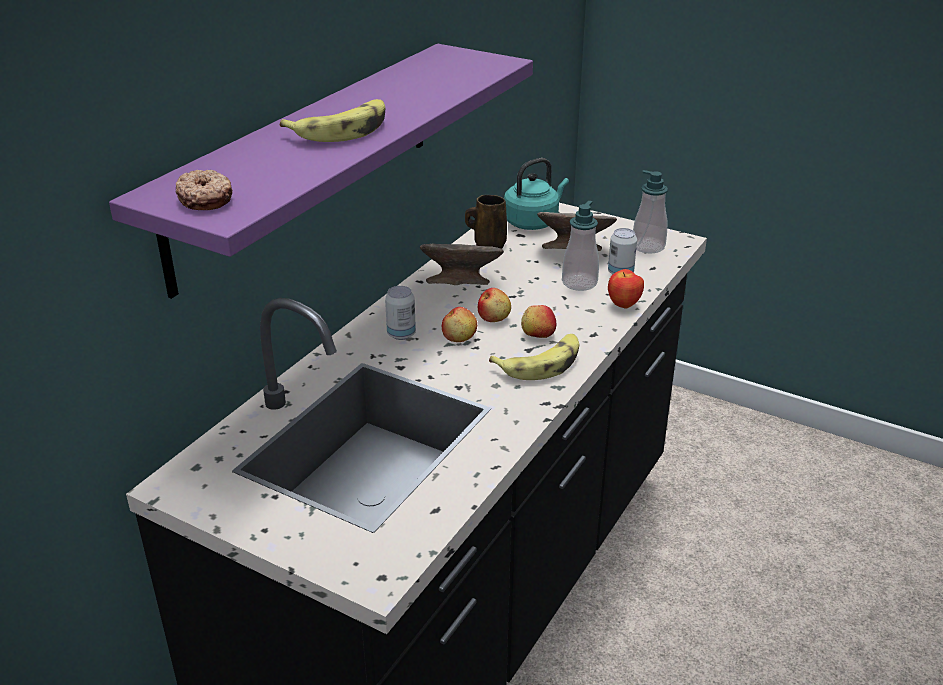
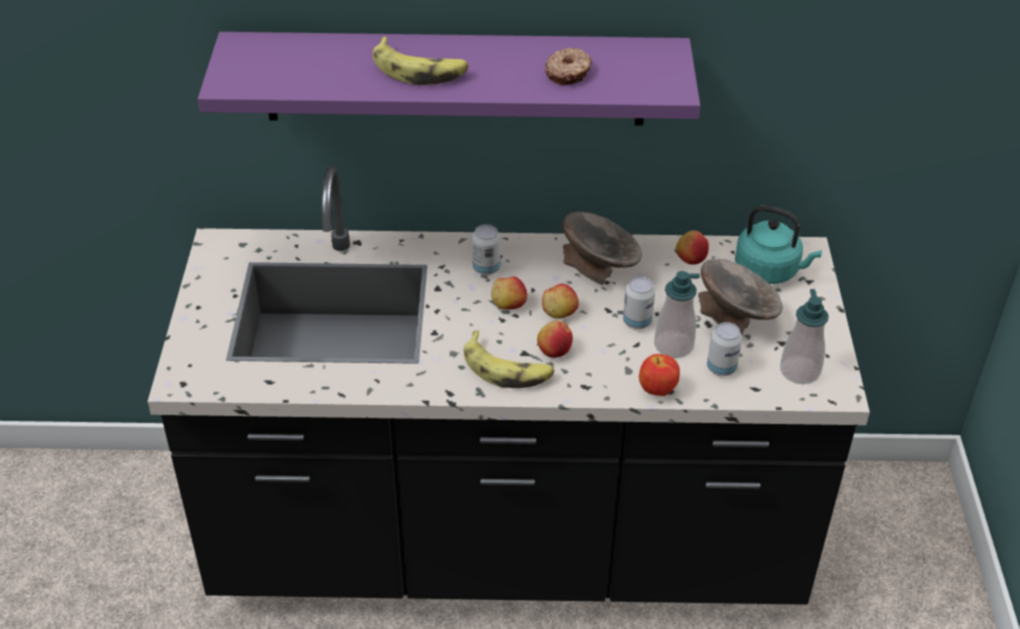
camera: 60 degrees right, 10 degrees up
donut [176,170,232,210] -> donut moved to [545,48,592,85]
brown mug [465,195,507,249] -> apple [676,230,709,264]
none -> can [623,277,655,329]

